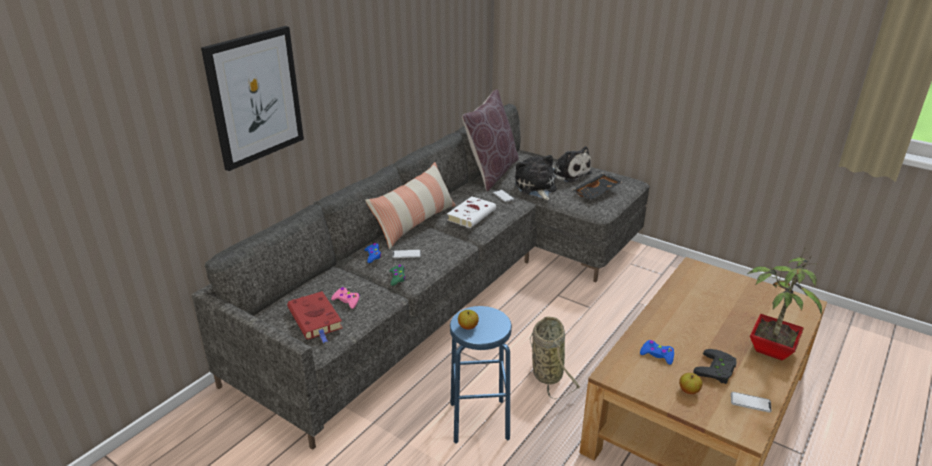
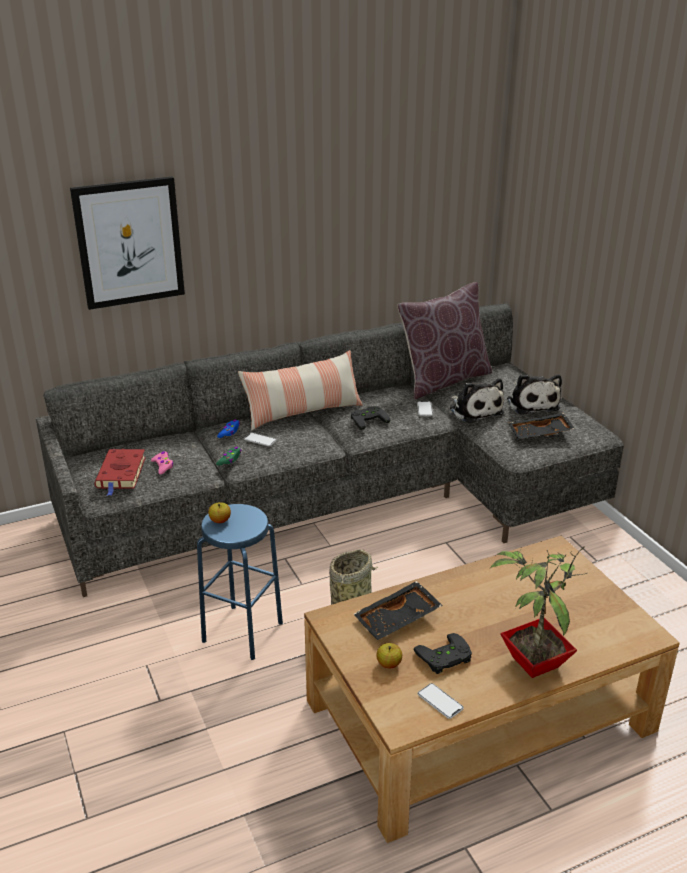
camera: 30 degrees right, 0 degrees up
white book [447,196,496,228] -> black game controller [351,406,390,430]
plush toy [515,155,557,201] -> plush toy turned 135 degrees clockwise [450,378,504,423]
blue game controller [640,340,674,365] -> black tray [354,581,443,640]

